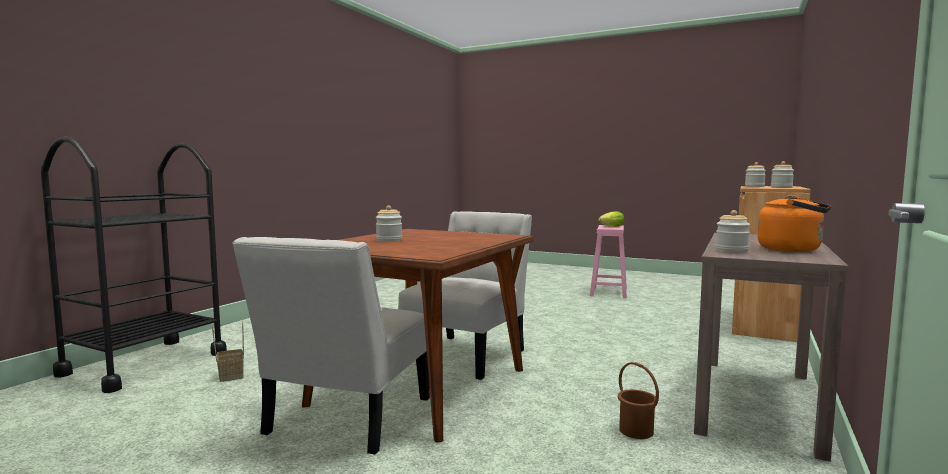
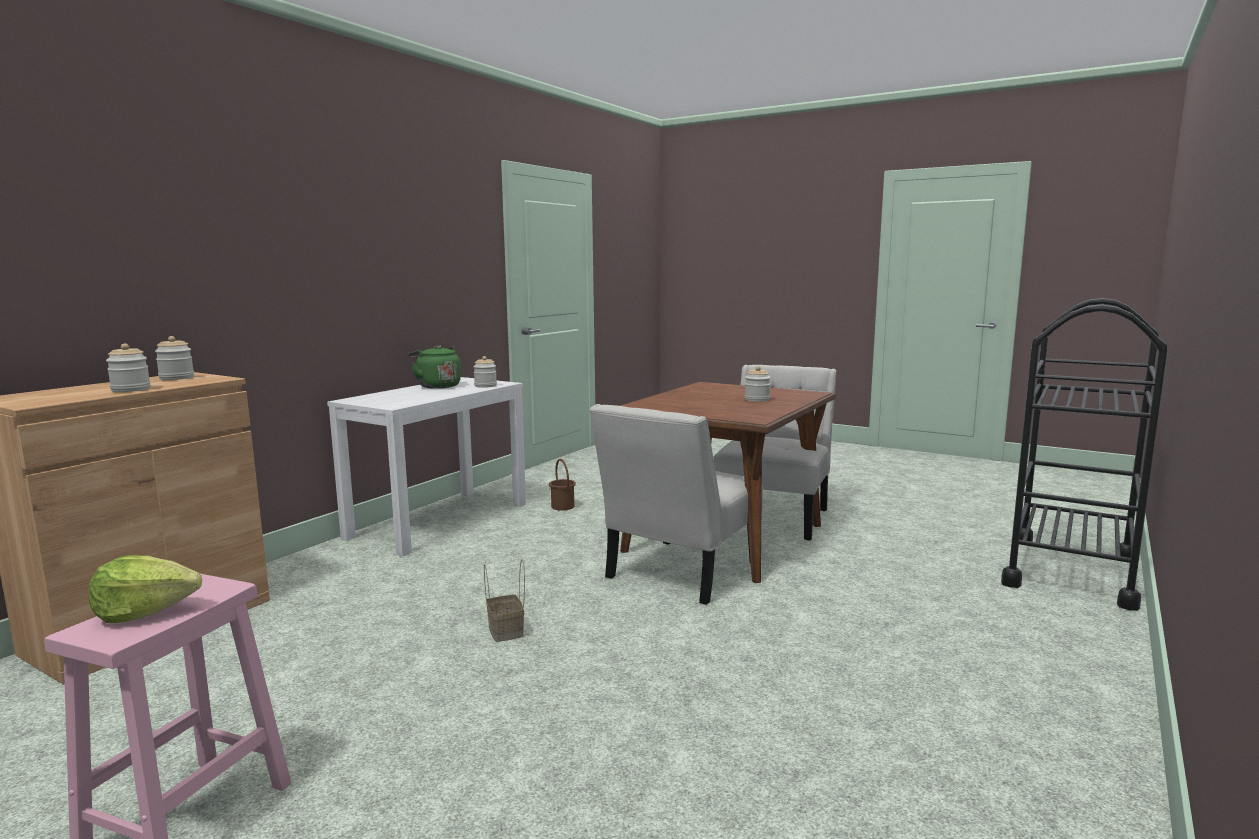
camera: 175 degrees left, 5 degrees up
basket [212,321,244,382] -> basket moved to [484,559,525,642]
brown console table [694,233,849,462] -> white console table [327,377,526,557]
orange kettle [758,195,831,252] -> green kettle [408,345,461,389]

